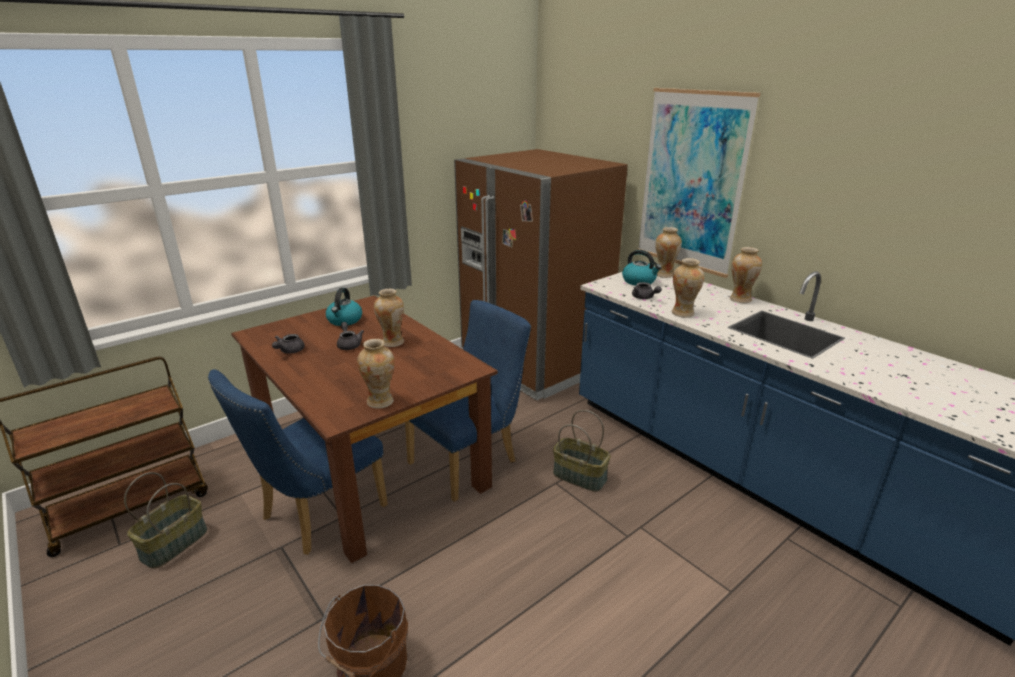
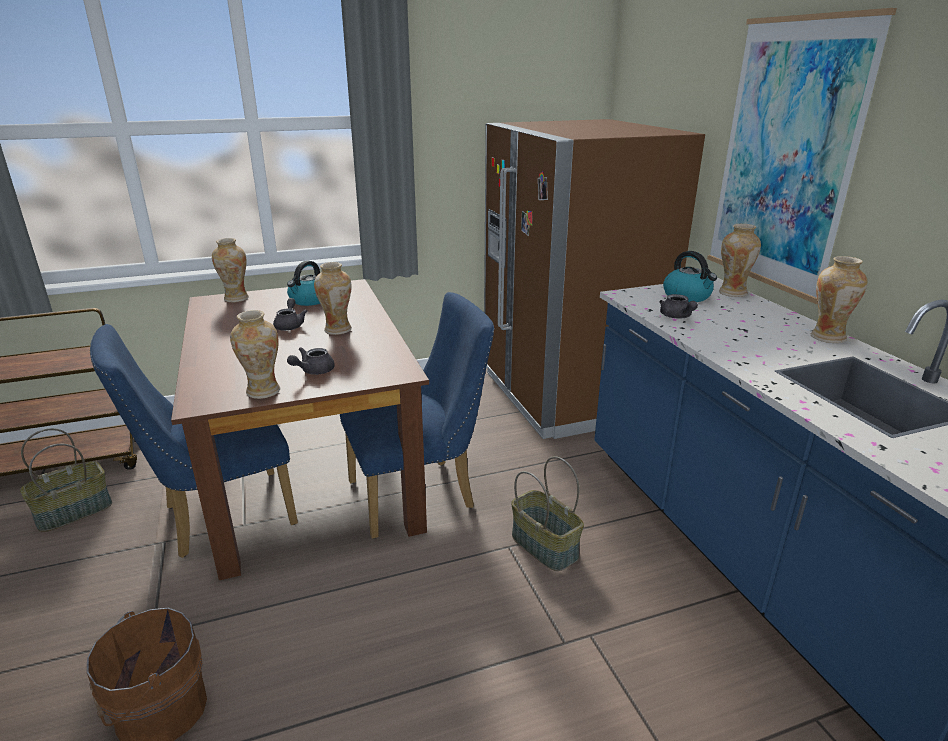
camera: 20 degrees right, 0 degrees up
grey teapot [272,334,305,354] -> grey teapot moved to [287,347,335,375]
vase [672,258,704,318] -> vase moved to [212,238,249,302]

